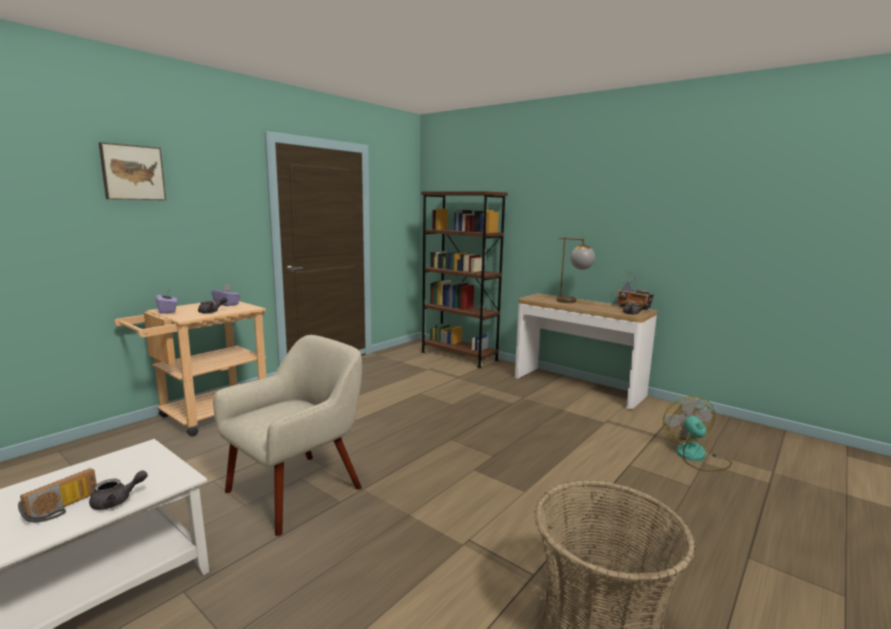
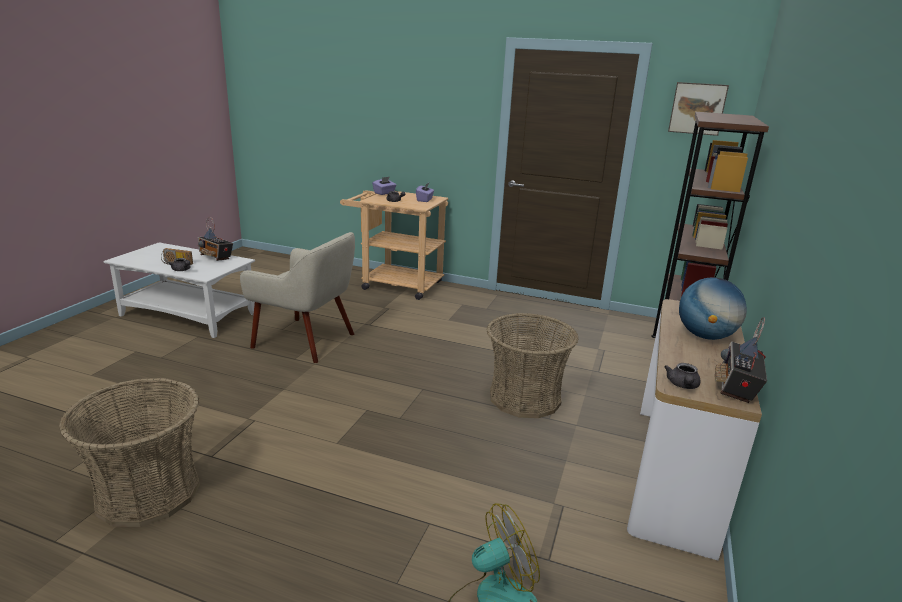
camera: 70 degrees right, 10 degrees up
picture [99,142,166,200] -> picture moved to [668,82,729,136]
table lamp [556,237,595,303] -> globe [679,277,747,340]
none -> radio [198,217,233,261]
none -> basket [487,313,579,418]

